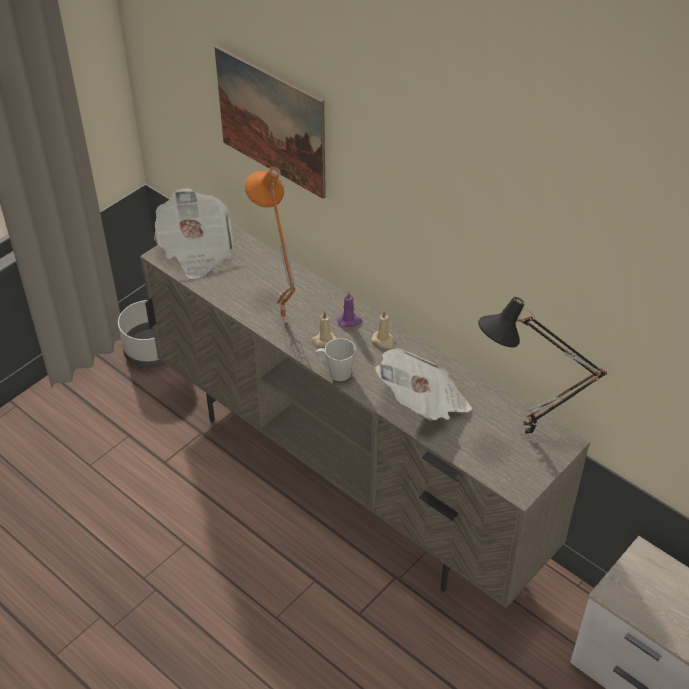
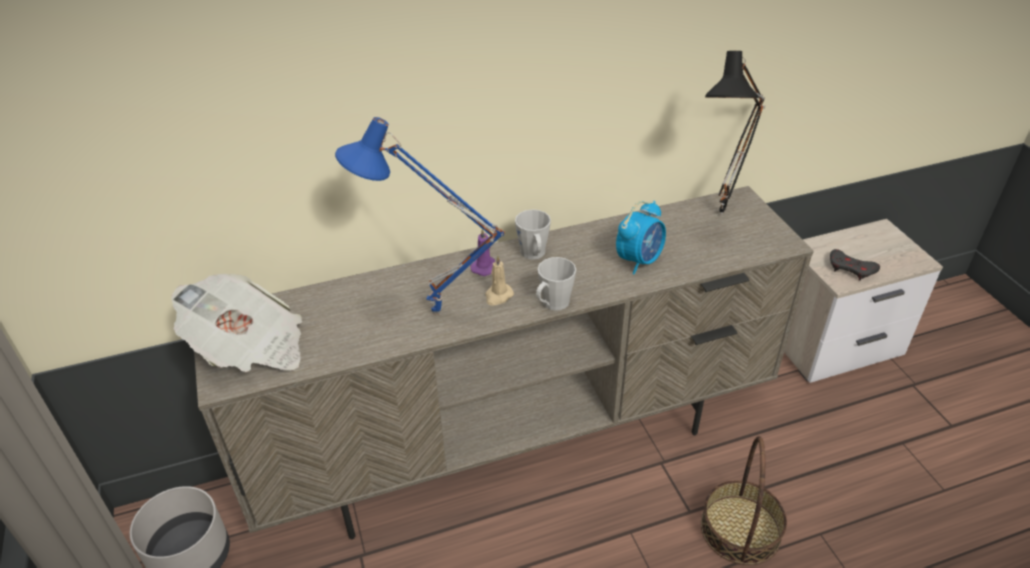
camera: 60 degrees left, 5 degrees down
picture [215,46,326,199] -> none
orange table lamp [245,167,296,320] -> blue table lamp [335,117,505,315]
beige candle [372,311,394,349] -> grey mug [515,209,551,260]
newspaper [375,348,472,421] -> alarm clock [616,201,666,274]
none -> basket [701,436,787,565]
none -> grey game controller [830,249,880,281]

